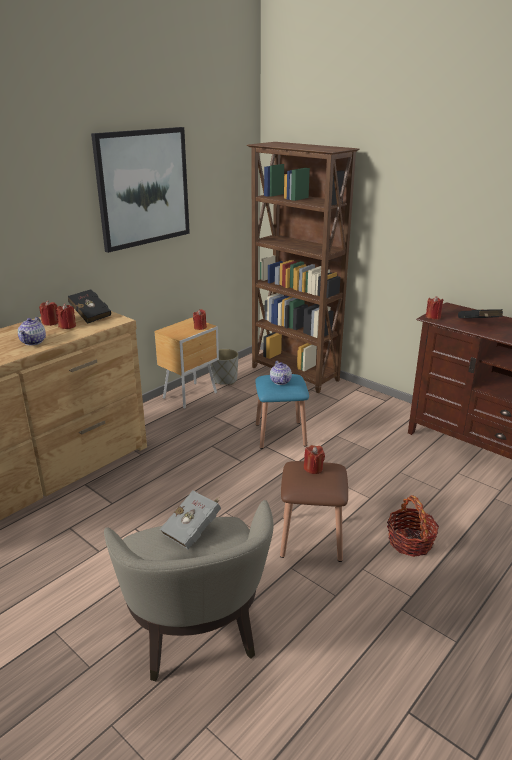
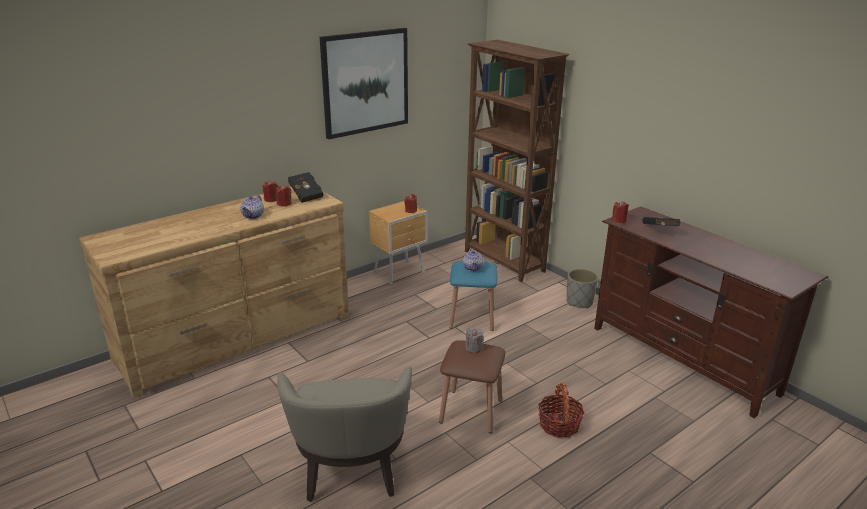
camera: 10 degrees right, 0 degrees up
grey book [160,491,221,549] -> none
grey planter [211,349,238,385] -> grey planter moved to [567,269,598,308]
red candle [304,445,325,474] -> grey candle [465,327,484,353]

